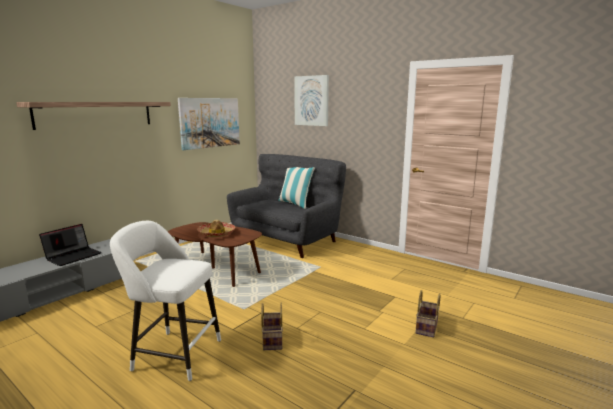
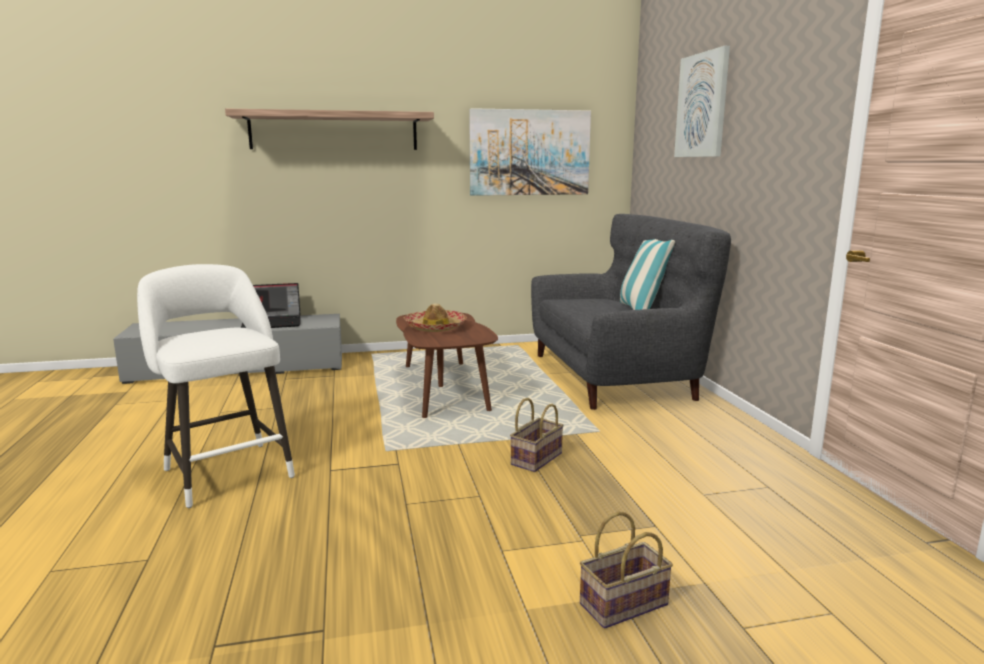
camera: 40 degrees right, 0 degrees up
basket [261,303,283,350] -> basket moved to [510,398,564,472]

